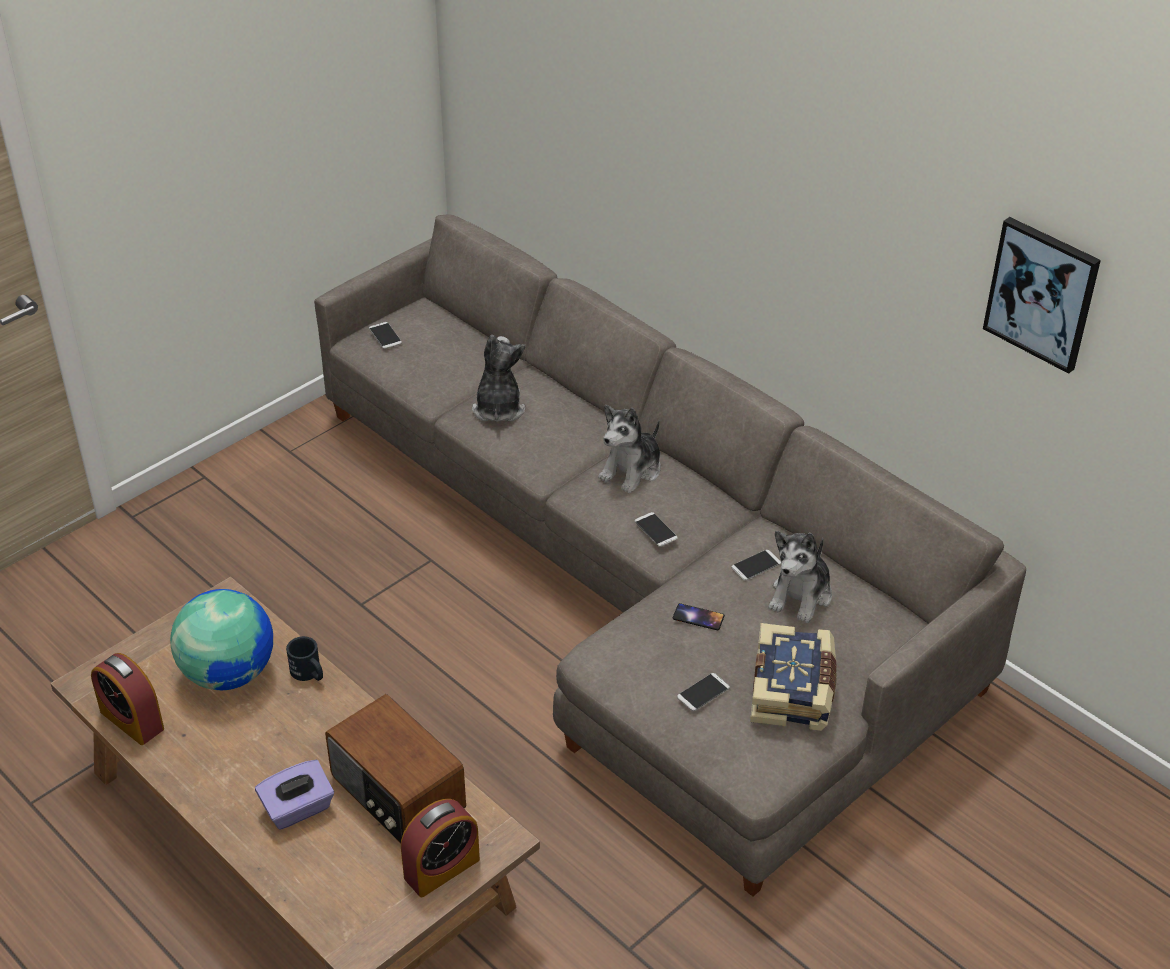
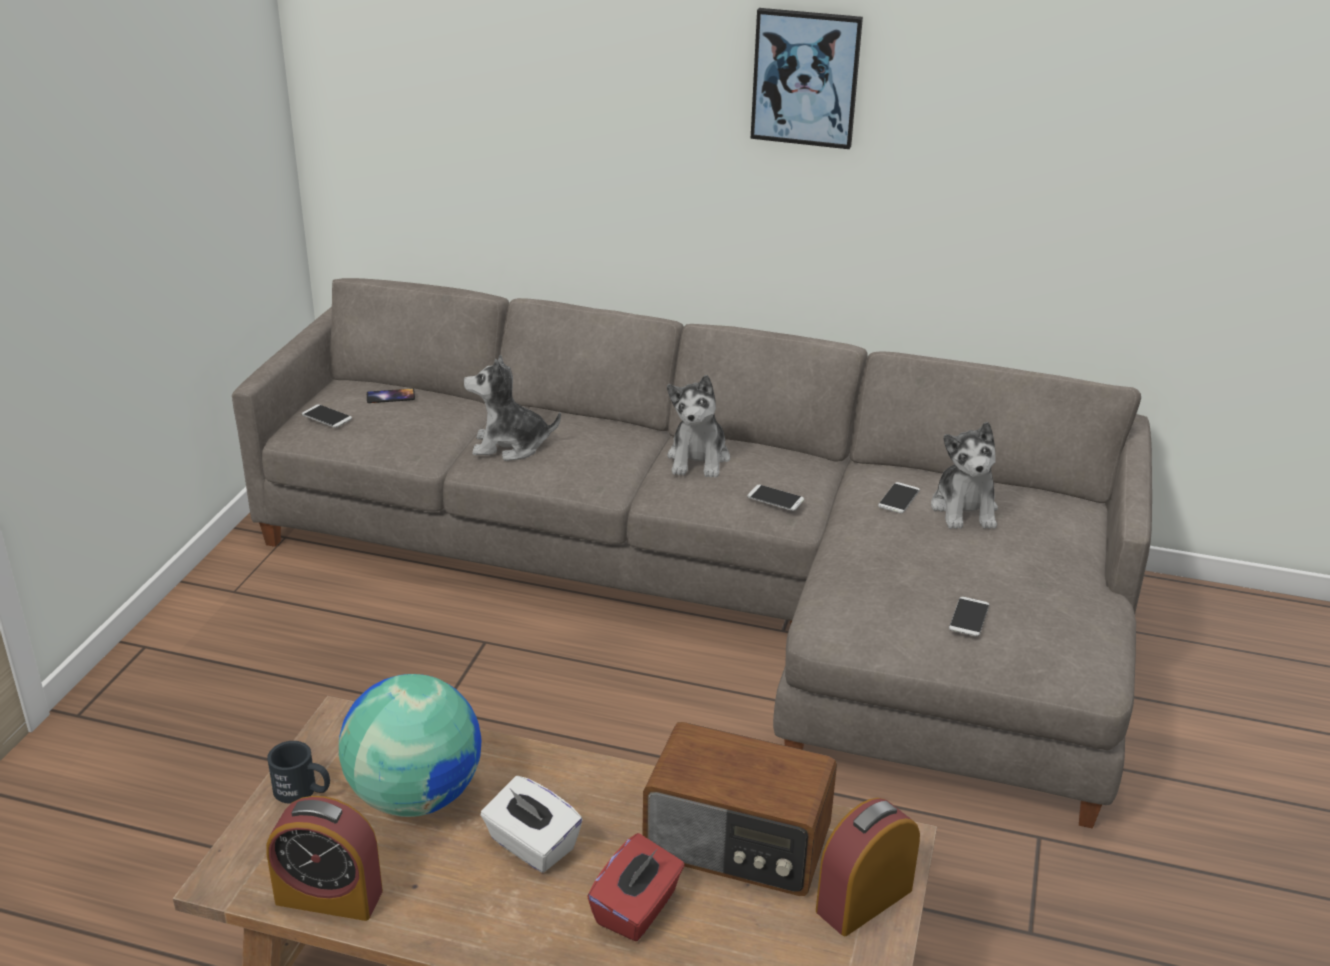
camera: 30 degrees left, 10 degrees down
purple tissue box [255,760,334,830] -> red tissue box [587,833,685,941]
black mug [286,636,323,681] -> black mug moved to [267,741,330,804]
alarm clock [401,799,480,897] -> alarm clock turned 150 degrees counterclockwise [816,798,920,936]
plush toy [472,335,526,422] -> plush toy turned 60 degrees counterclockwise [464,355,561,461]
phone [673,603,725,630] -> phone moved to [367,388,415,403]
book [750,623,836,731] -> none
picture [983,217,1101,374] -> picture moved to [750,8,863,149]
none -> white tissue box [481,776,583,873]

